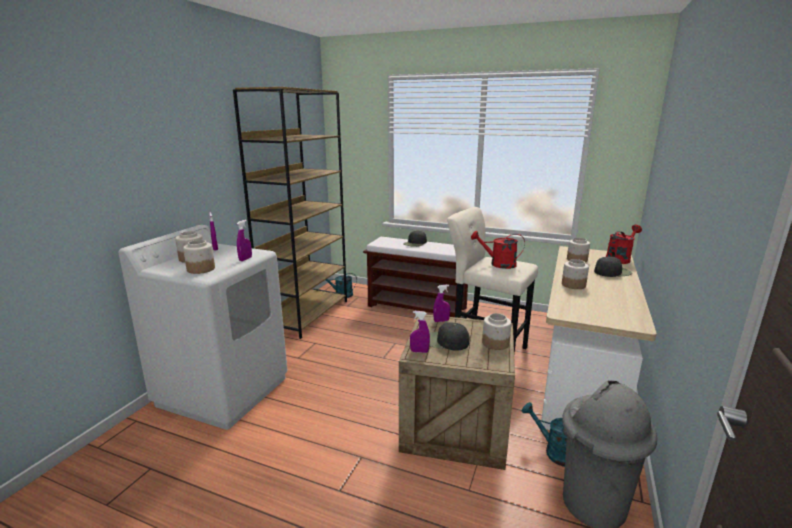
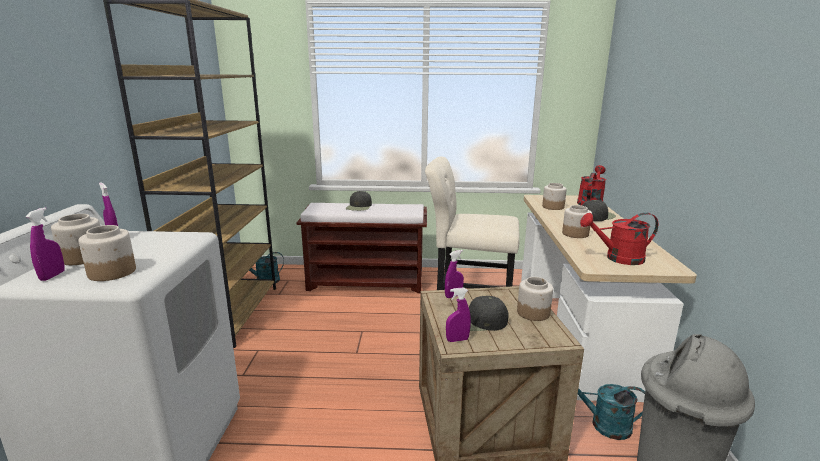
camera: 20 degrees left, 0 degrees up
purple spray bottle [237,220,252,261] -> purple spray bottle moved to [26,207,64,281]
red watering can [471,231,525,269] -> red watering can moved to [580,213,658,265]

